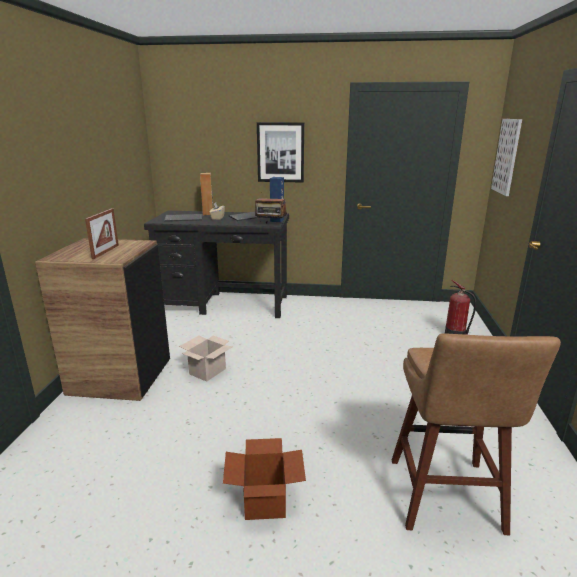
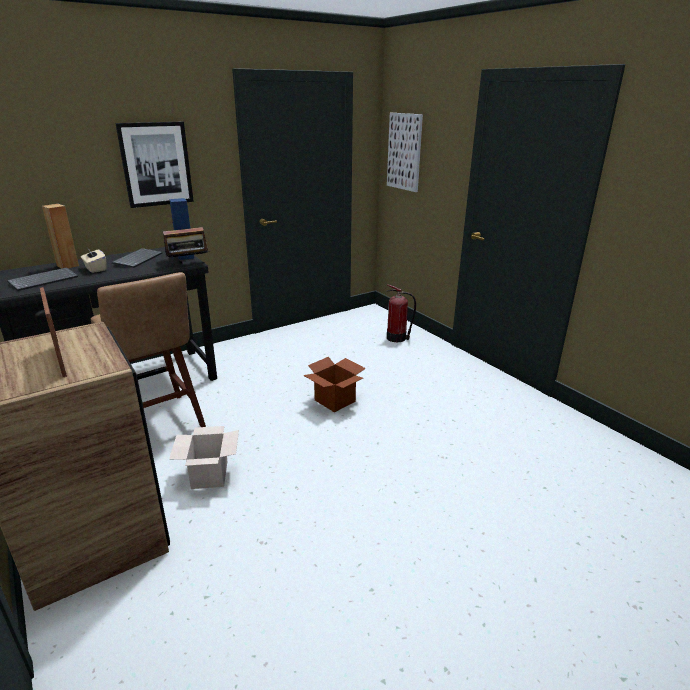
camera: 40 degrees left, 5 degrees up
cardboard box [223,438,306,520] -> cardboard box moved to [303,357,366,412]
brown stool [392,333,561,535] -> brown stool moved to [91,272,206,427]

